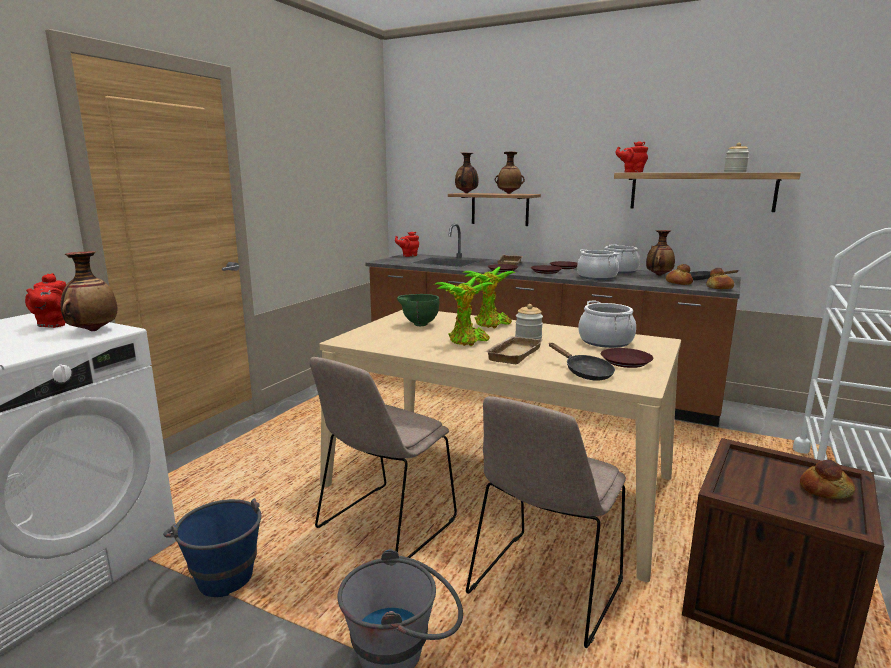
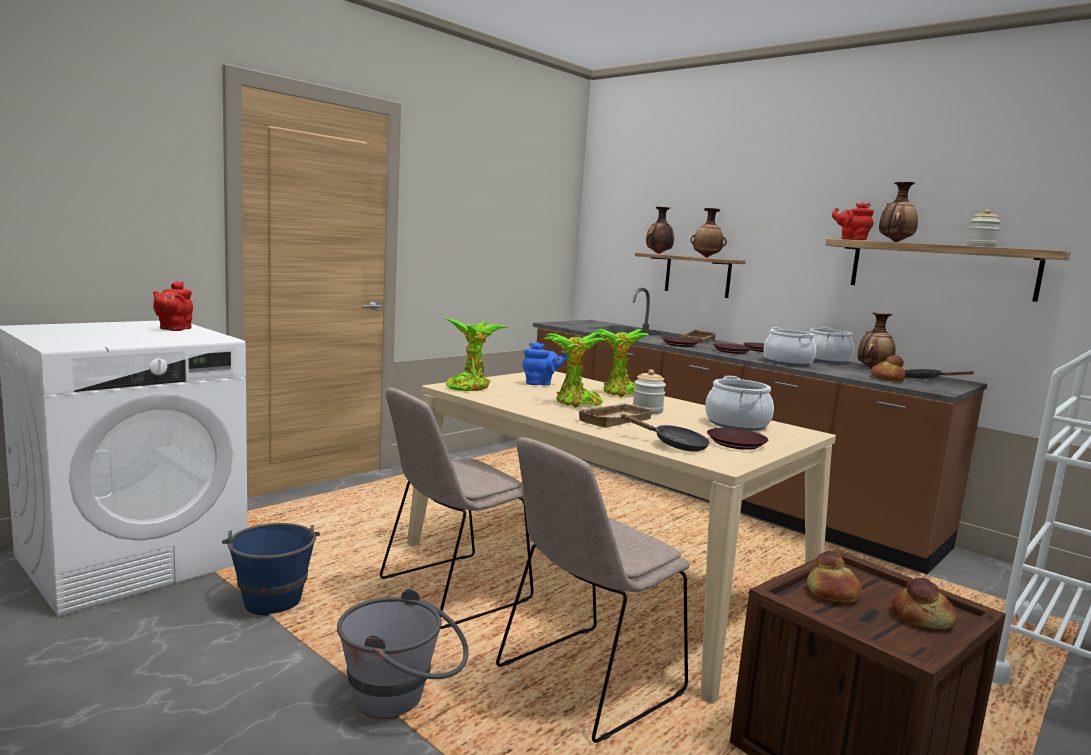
camera: 15 degrees right, 5 degrees down
vase [60,251,118,331] -> vase moved to [879,182,918,242]
red teapot [395,232,419,257] -> none
green bowl [397,294,439,326] -> blue teapot [522,342,567,385]
black frying pan [549,343,615,381] -> black frying pan turned 45 degrees counterclockwise [620,414,710,452]
bread [706,268,734,289] -> bread moved to [807,551,862,602]
none -> potted plant [445,318,508,391]

